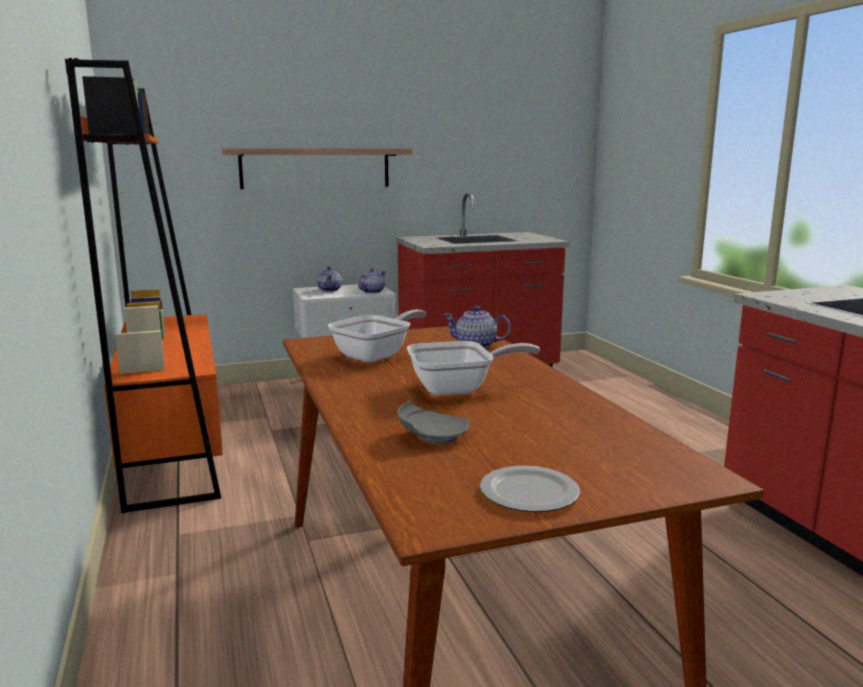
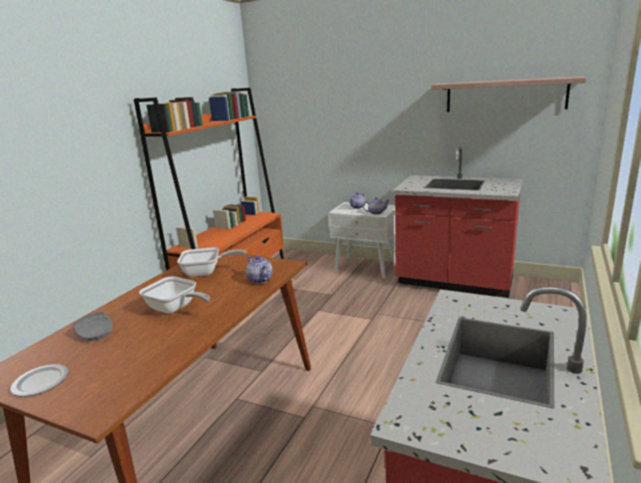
camera: 45 degrees right, 5 degrees up
shelf [222,148,413,189] -> shelf moved to [431,76,586,112]

